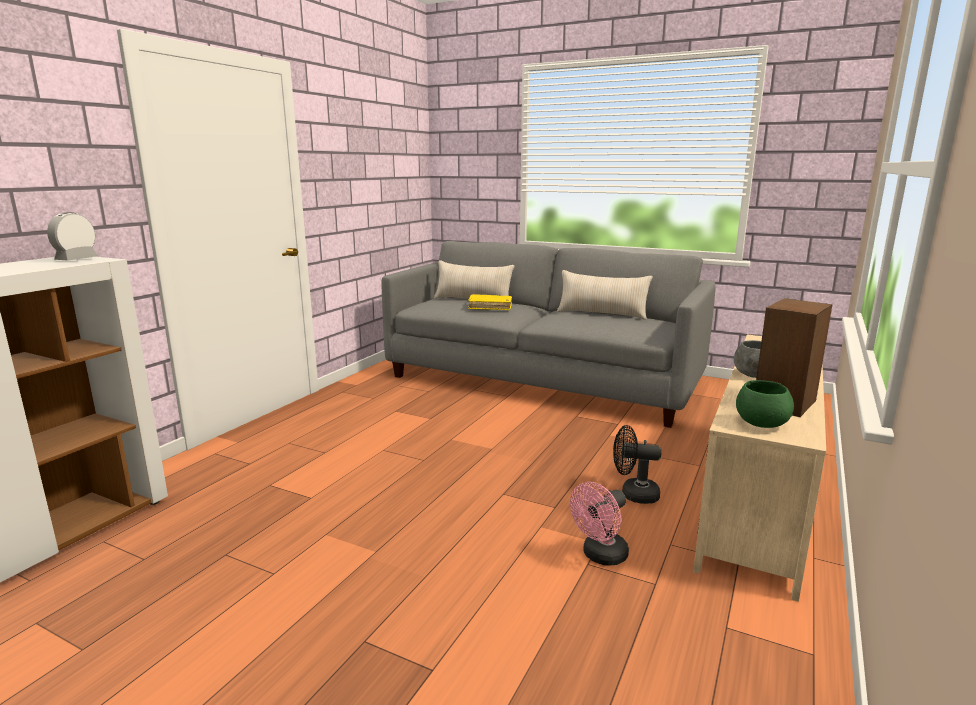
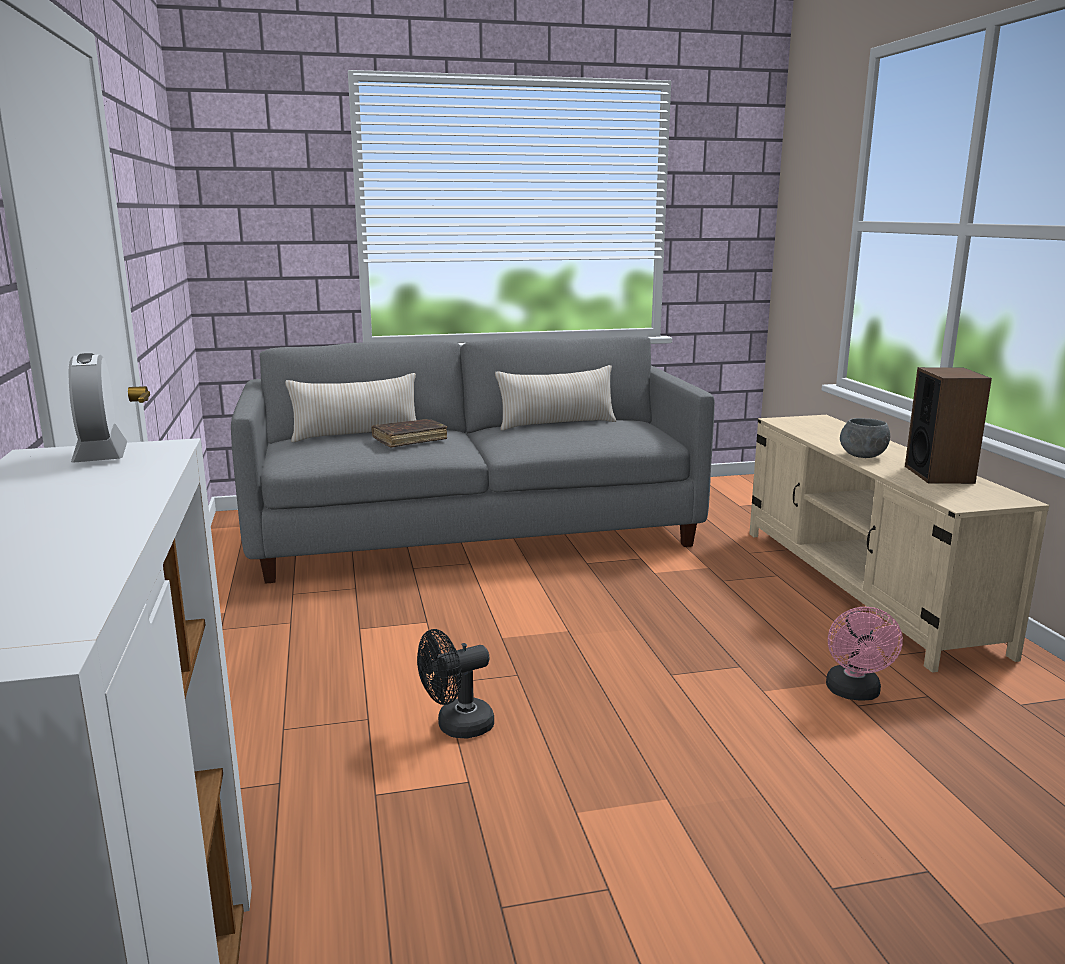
camera: 40 degrees left, 0 degrees up
yellow book [468,294,512,310] -> brown book [371,419,447,448]
black fan [613,425,661,504] -> black fan moved to [417,629,494,739]
green bowl [736,380,794,428] -> none

